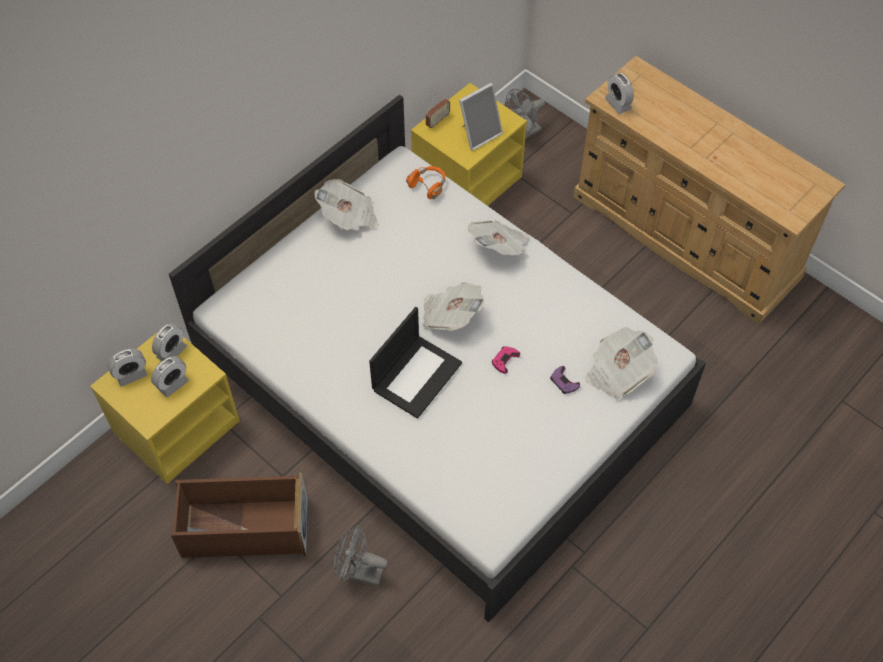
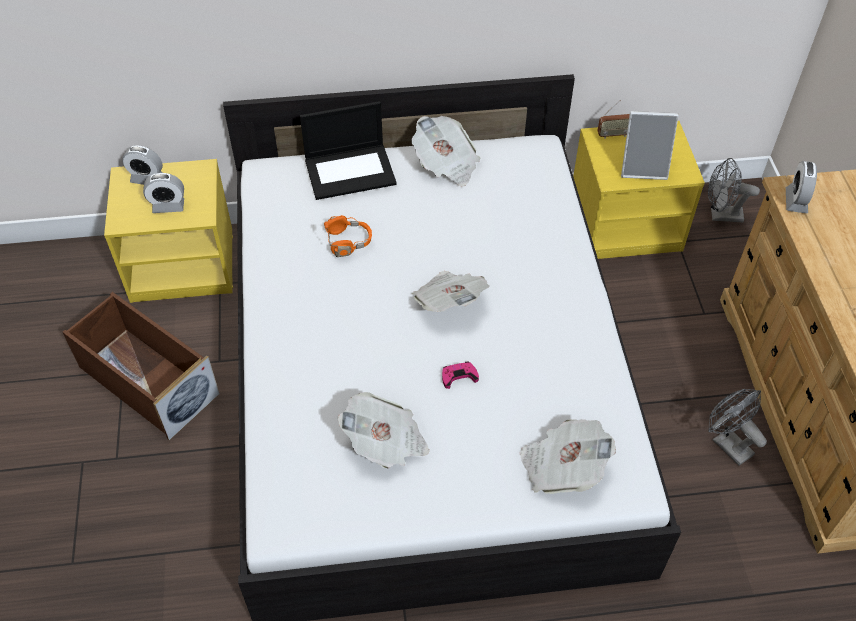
camera: 40 degrees right, 5 degrees down
alarm clock [152,323,187,361] -> none
grey fan [334,525,388,586] -> grey fan moved to [708,389,767,466]
laptop [369,307,462,419] -> laptop moved to [300,101,397,200]
orange headphones [406,166,445,199] -> orange headphones moved to [324,215,372,257]
newspaper [468,220,529,255] -> newspaper moved to [338,392,430,468]
purple game controller [550,366,580,394] -> none

